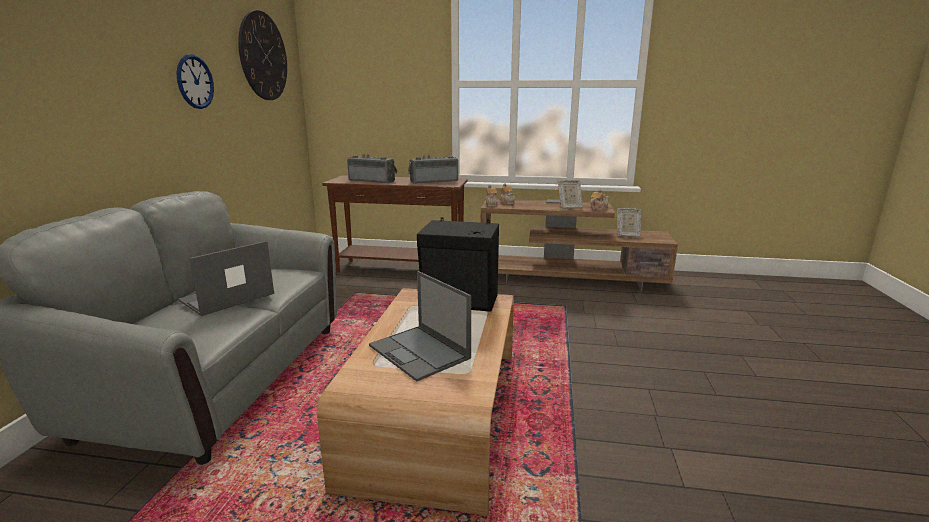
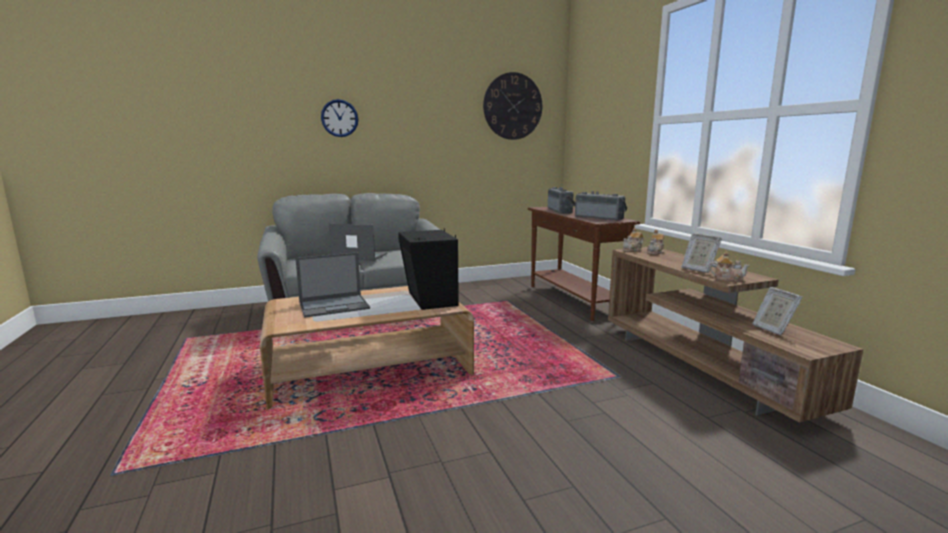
camera: 60 degrees right, 5 degrees down
wall clock [176,54,214,109] -> wall clock moved to [321,99,358,137]
laptop [369,271,471,382] -> laptop turned 135 degrees counterclockwise [295,252,370,318]

